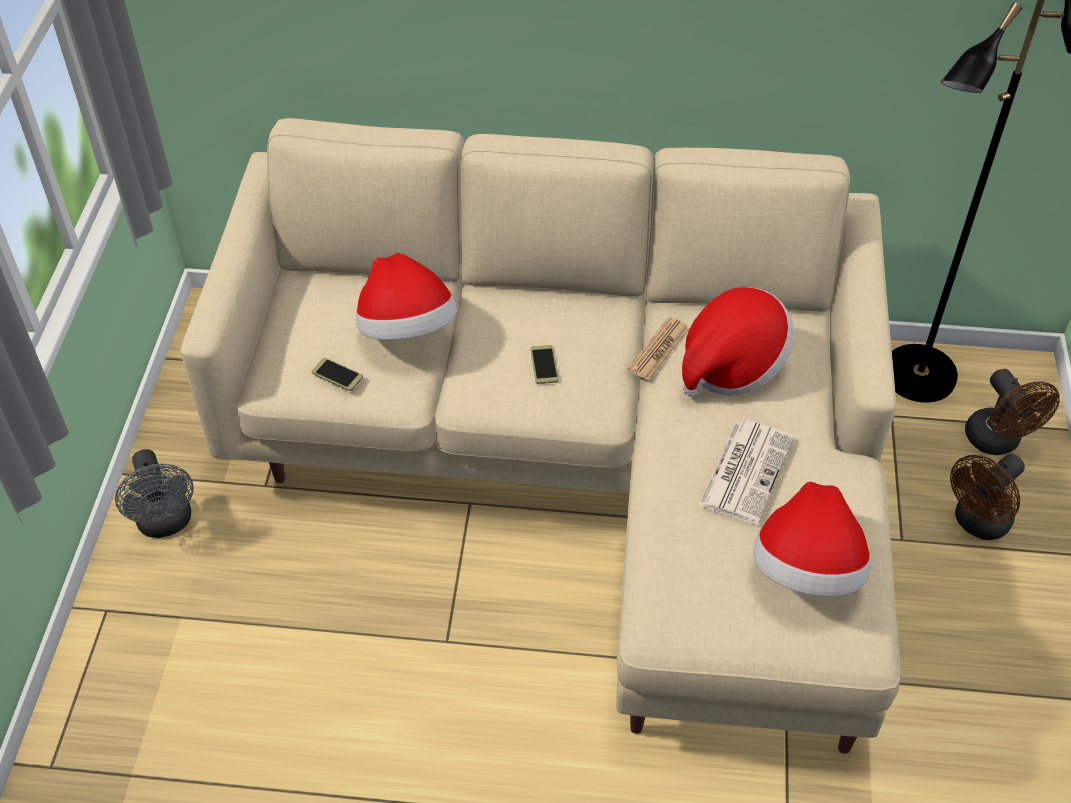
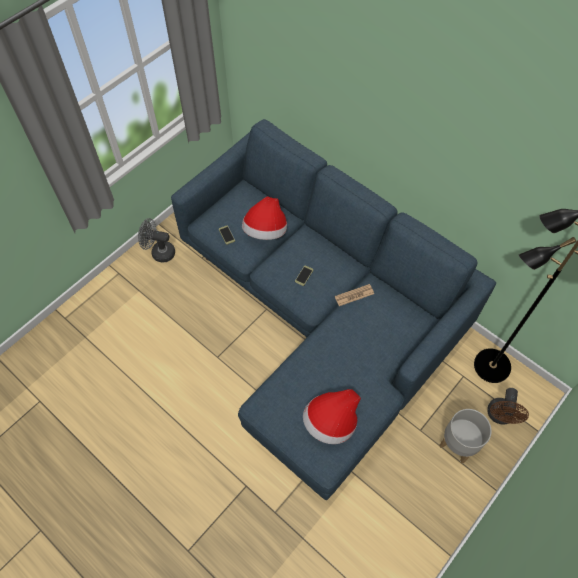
camera: 35 degrees right, 10 degrees up
grey fan [115,449,194,538] -> grey fan turned 90 degrees clockwise [138,218,175,263]
beige sofa [180,118,900,754] -> blue sofa [171,119,496,500]
hat [682,287,794,398] -> none
newspaper [698,420,794,525] -> none
brown fan [950,454,1025,540] -> grey planter [439,409,492,463]

